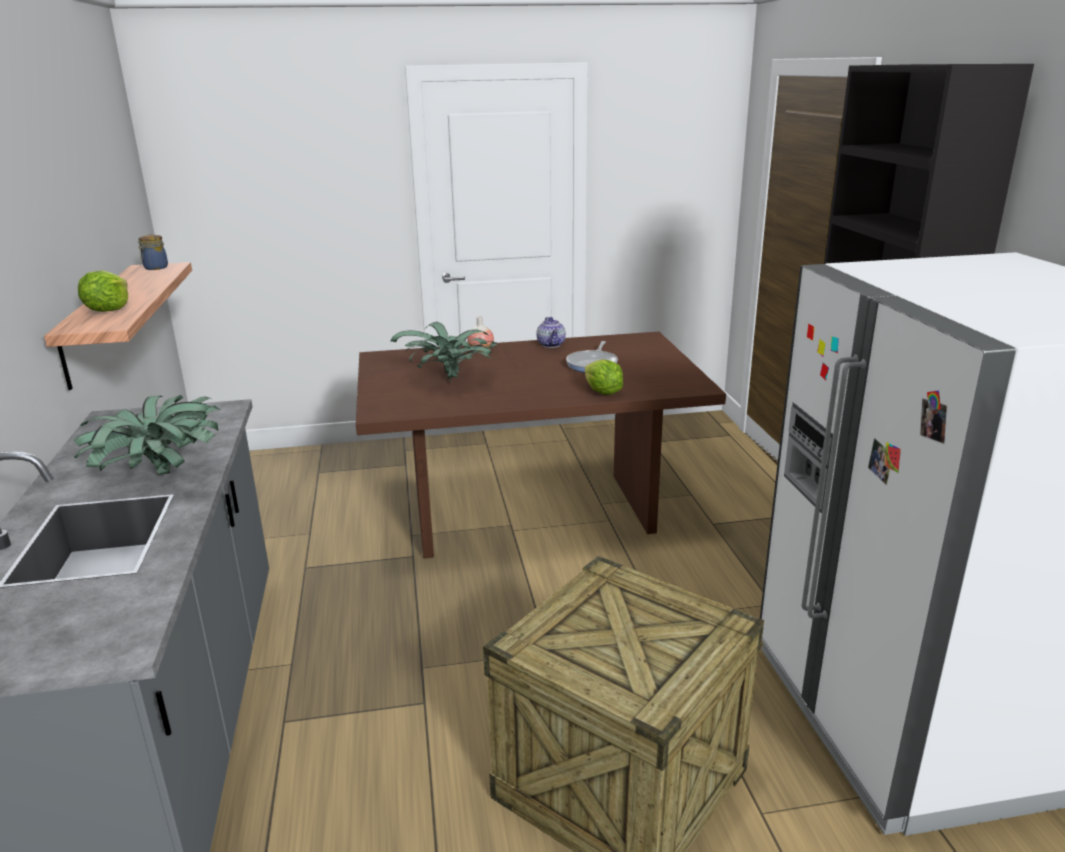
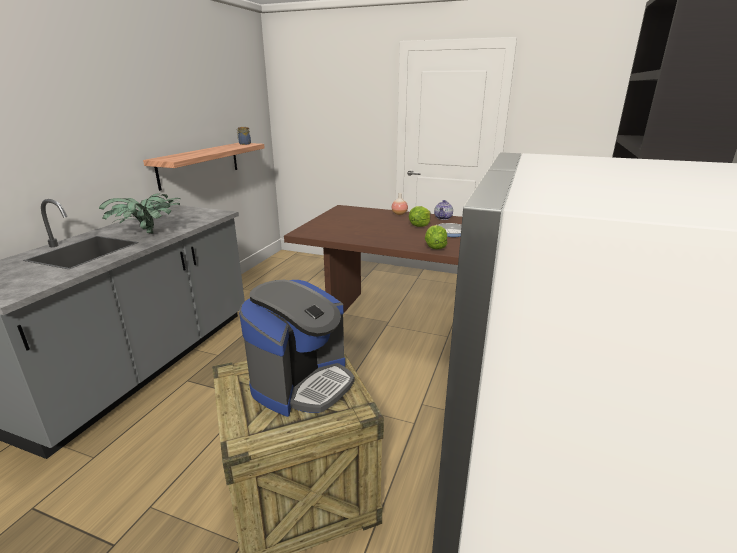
camera: 30 degrees right, 0 degrees up
lettuce [78,270,128,312] -> lettuce moved to [408,206,430,227]
potted plant [391,322,497,382] -> none
none -> coffee machine [239,280,354,417]

